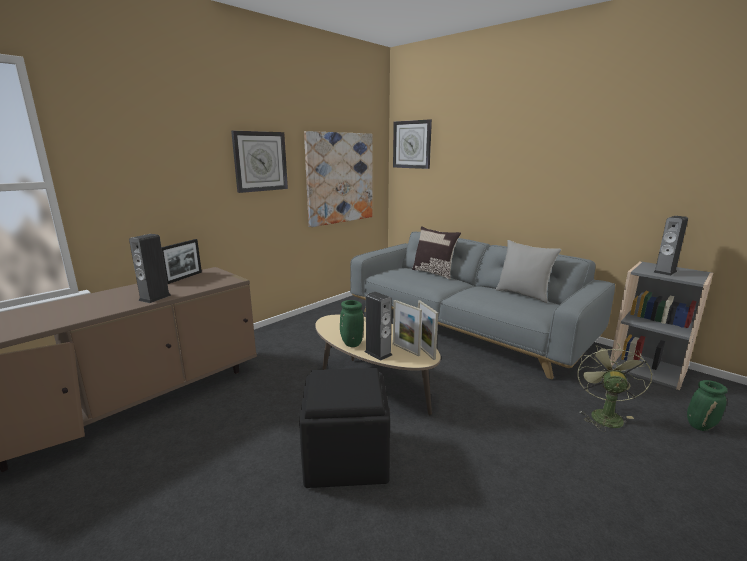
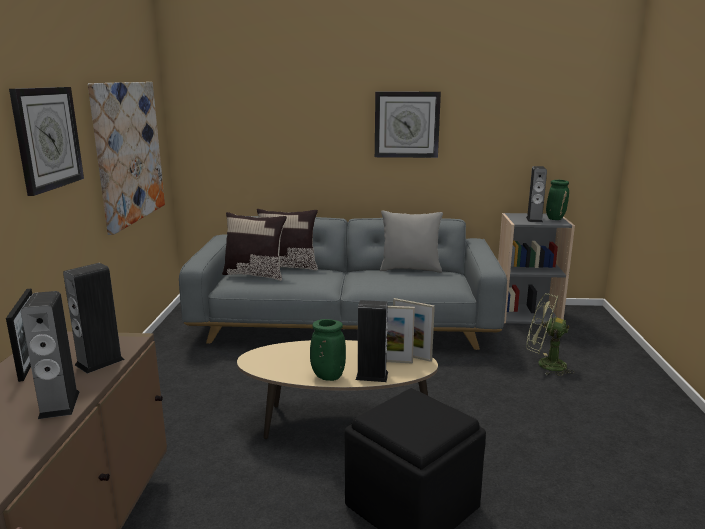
camera: 40 degrees left, 0 degrees up
wall clock [393,119,432,169] -> wall clock moved to [375,92,441,158]
green fan [578,343,652,432] -> green fan turned 45 degrees counterclockwise [526,293,575,376]
green vase [687,380,728,431] -> green vase moved to [546,180,569,220]
none -> speaker [63,263,125,374]
none -> pillow [222,212,287,281]

